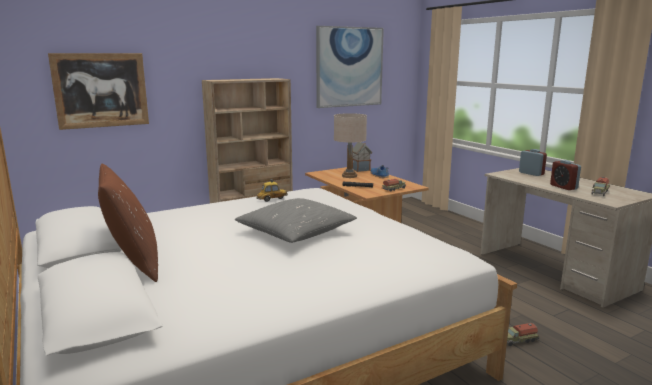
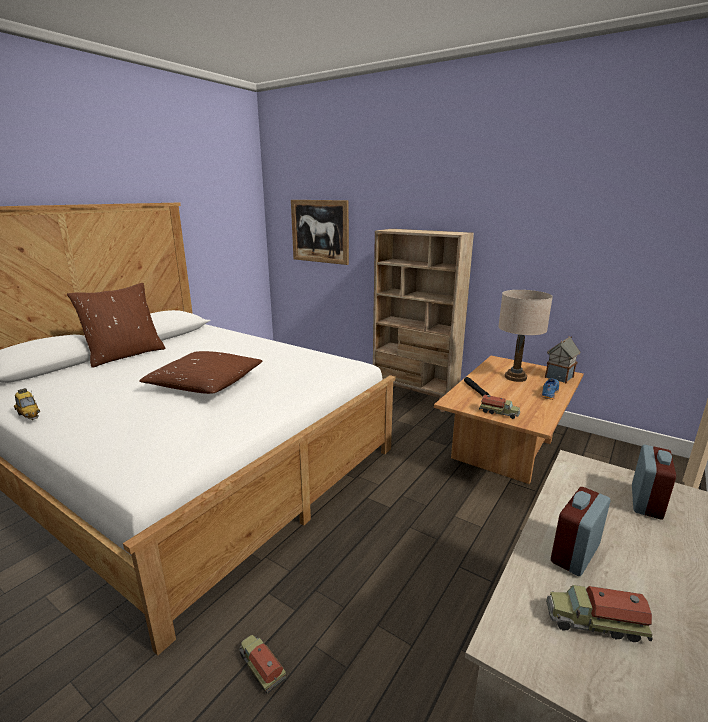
camera: 65 degrees right, 5 degrees up
grey pillow [235,198,357,243] -> brown pillow [139,351,262,394]
toy car [256,179,288,202] -> toy car moved to [14,388,40,420]
picture [316,26,384,108] -> none

